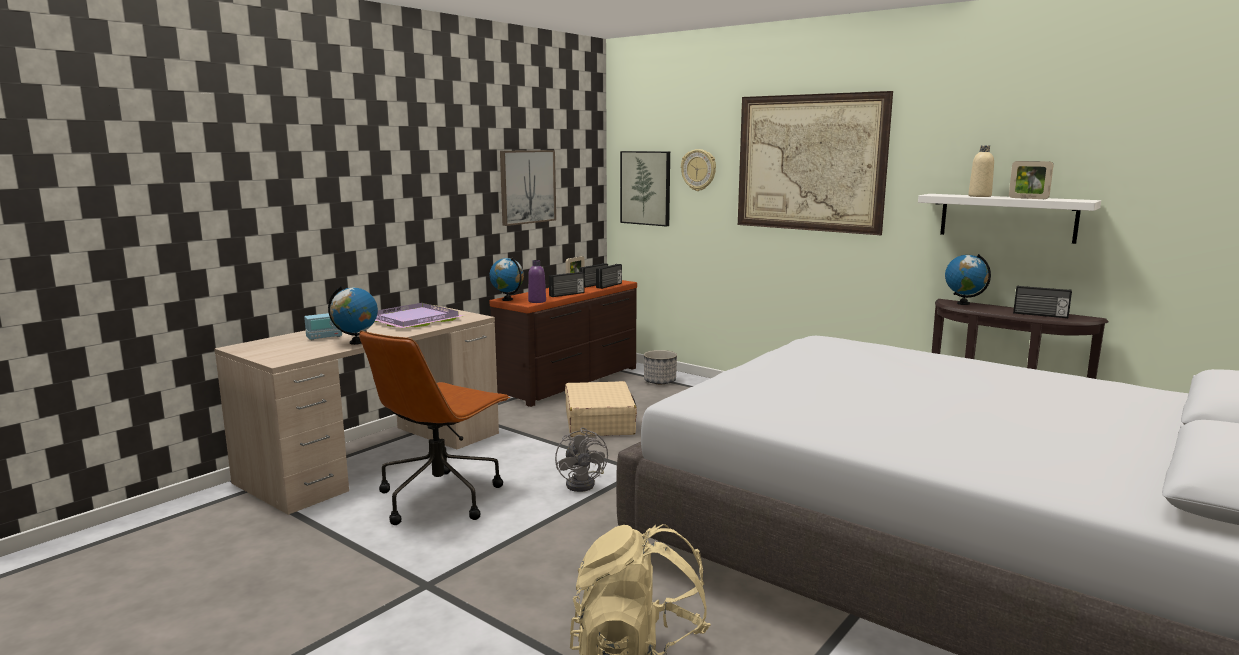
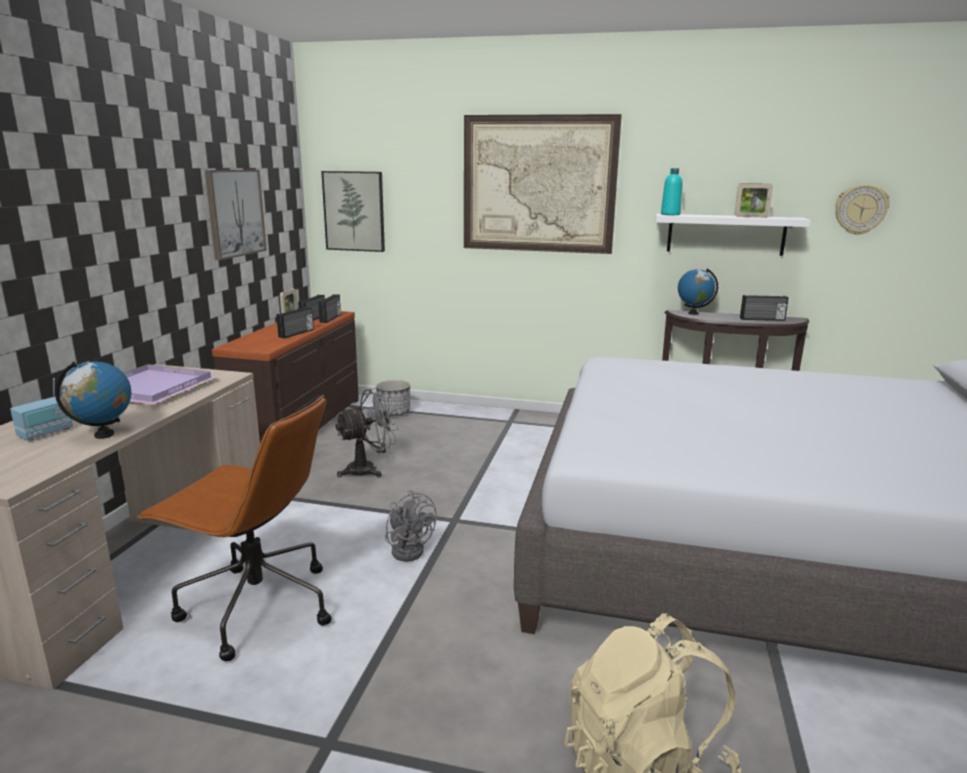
camera: 25 degrees left, 5 degrees up
brown office chair [359,331,511,525] -> brown office chair turned 75 degrees counterclockwise [137,395,332,661]
globe [490,257,524,301] -> none
purple bottle [528,260,546,303] -> none
beige suitcase [565,381,637,437] -> grey fan [335,387,399,478]
wall clock [681,149,716,191] -> wall clock moved to [835,184,890,235]
beige bottle [968,145,994,197] -> none
none -> turquoise bottle [661,168,683,215]

